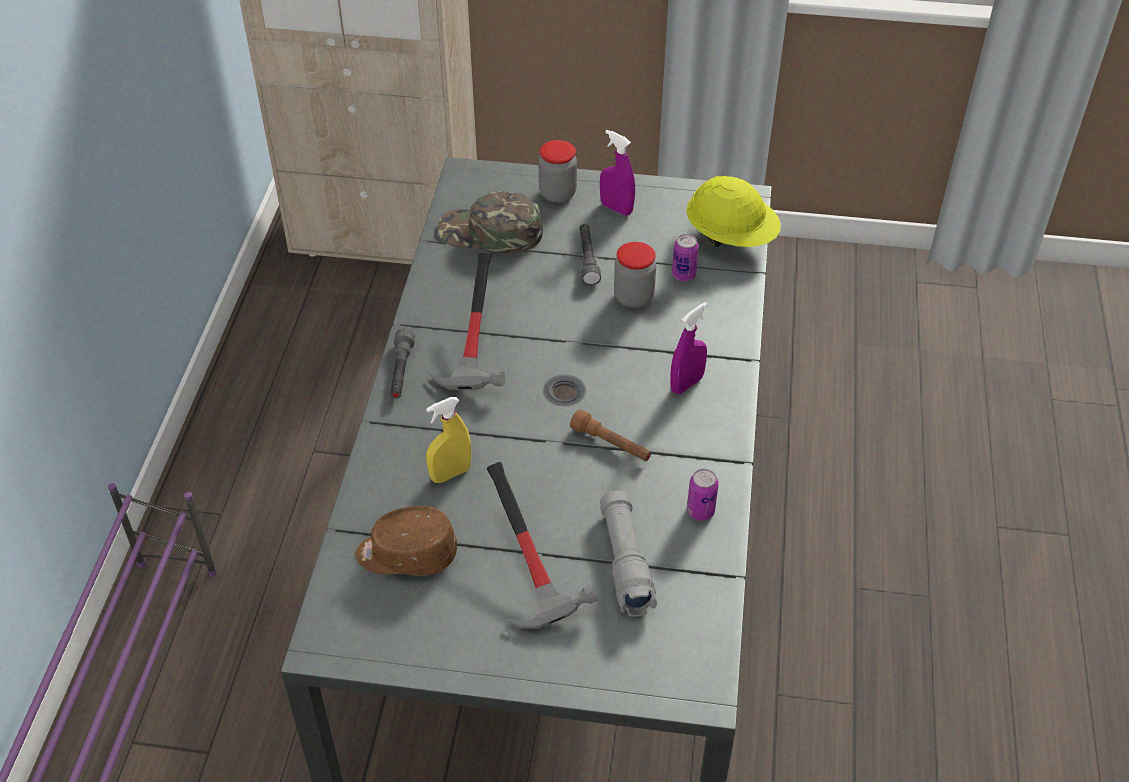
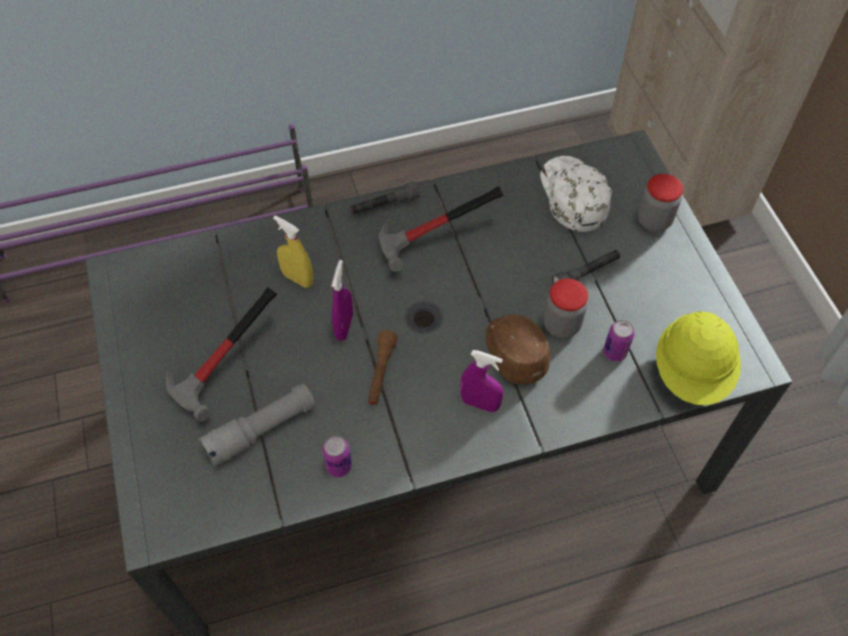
camera: 65 degrees right, 10 degrees up
brown cap [355,506,457,576] -> brown cap moved to [486,315,550,385]
green cap [438,191,543,254] -> white cap [540,156,612,232]
purple spray bottle [600,130,635,216] -> purple spray bottle moved to [331,260,353,341]

